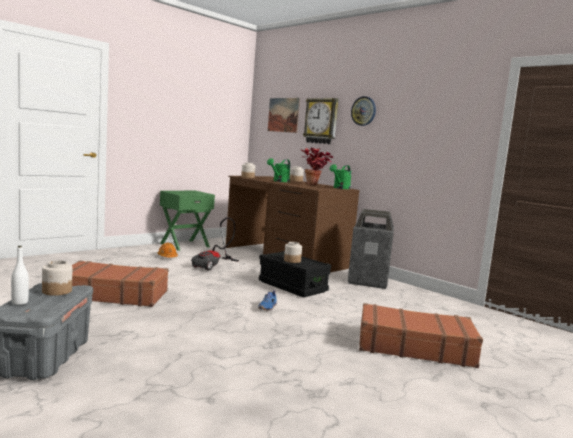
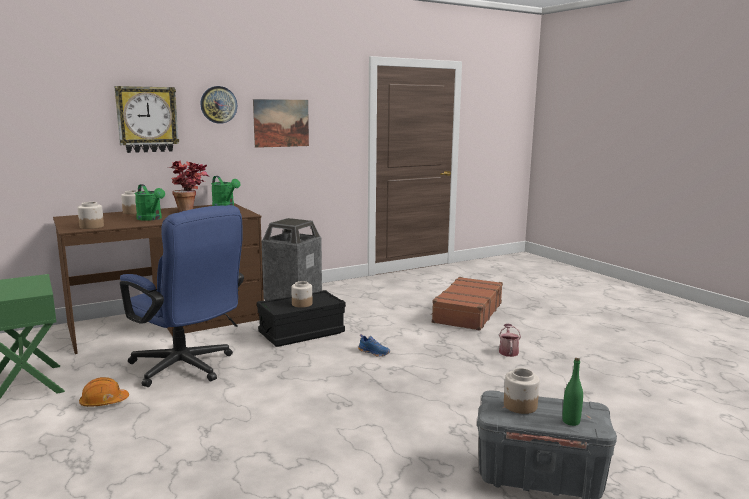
camera: 75 degrees left, 5 degrees up
white bottle [11,246,29,305] -> green bottle [562,358,583,426]
brown suitcase [72,261,169,307] -> none
vacuum cleaner [191,218,239,271] -> blue office chair [120,205,244,387]
picture [268,98,300,133] -> picture moved to [253,99,309,148]
none -> watering can [499,324,521,357]

